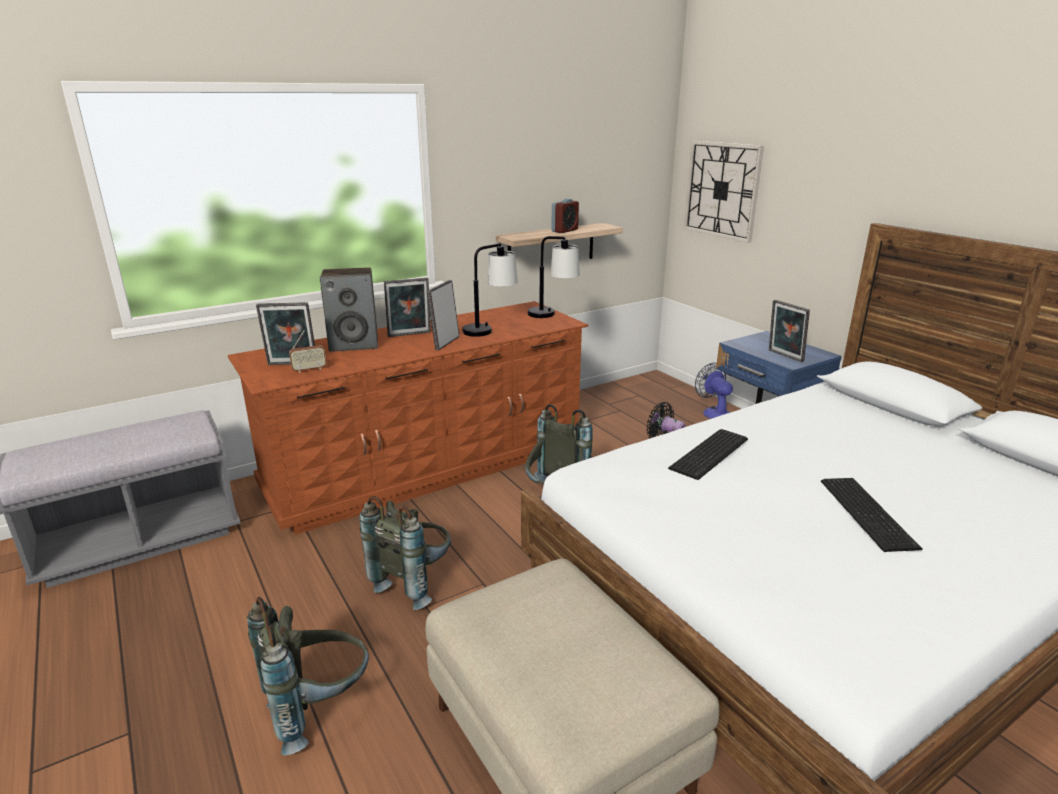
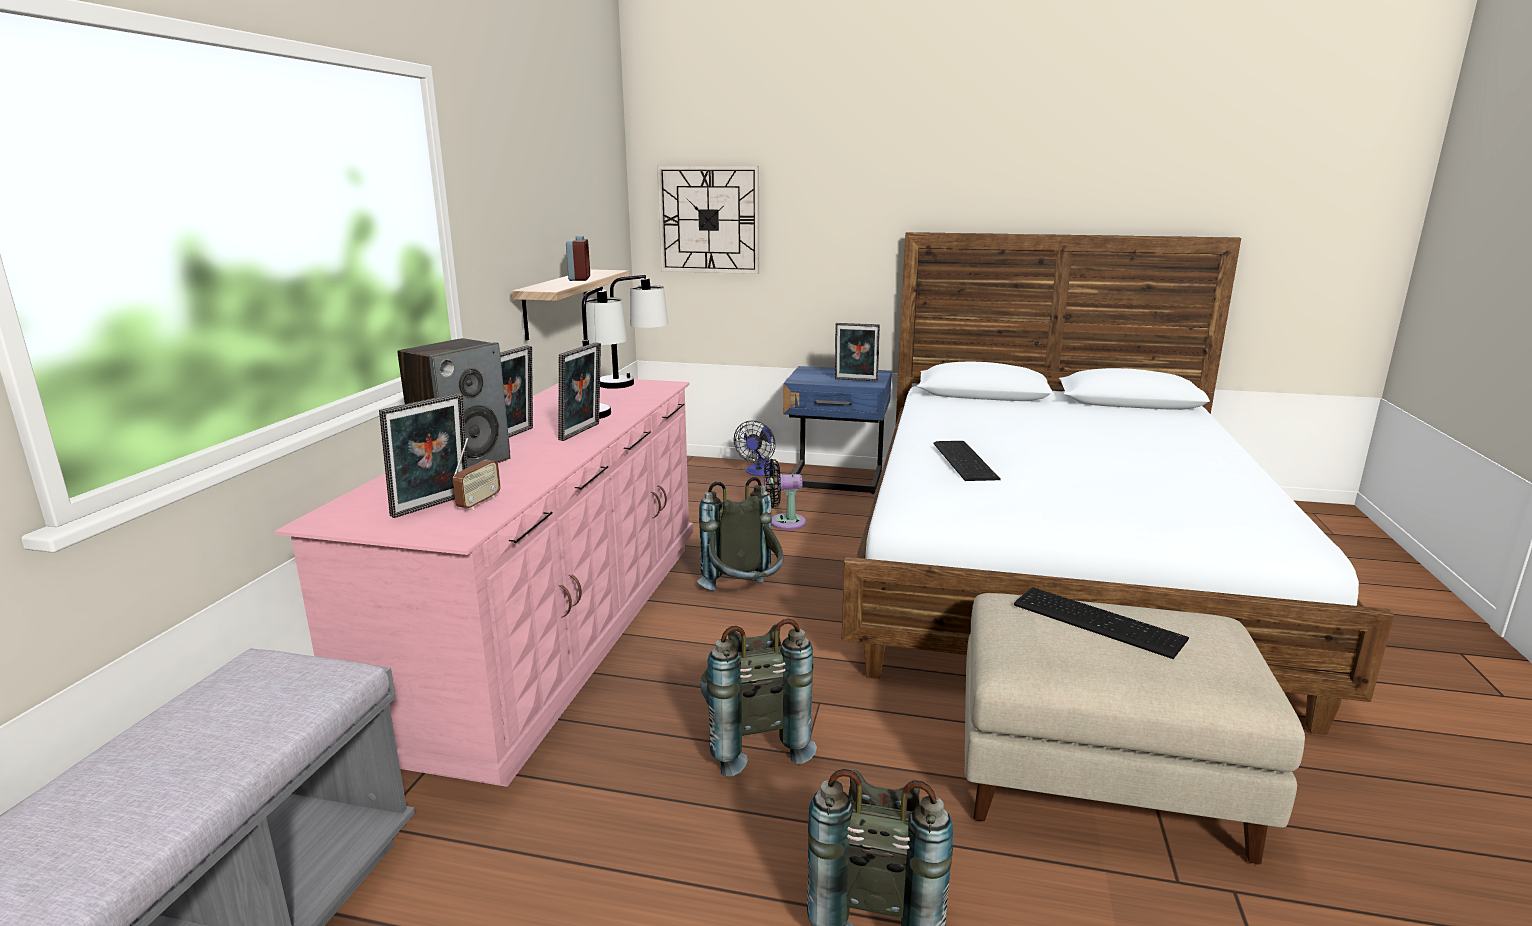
camera: 45 degrees left, 5 degrees down
brown dresser [228,301,588,535] -> pink dresser [275,379,693,787]
picture frame [427,280,460,350] -> picture frame turned 135 degrees counterclockwise [558,342,601,441]
fan [695,363,733,419] -> fan turned 90 degrees counterclockwise [734,421,777,476]
keyboard [821,478,923,552] -> keyboard moved to [1014,587,1189,659]

